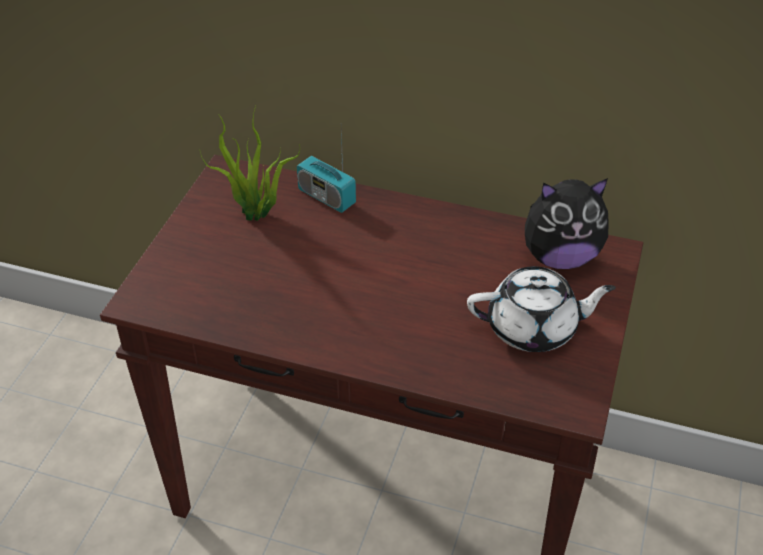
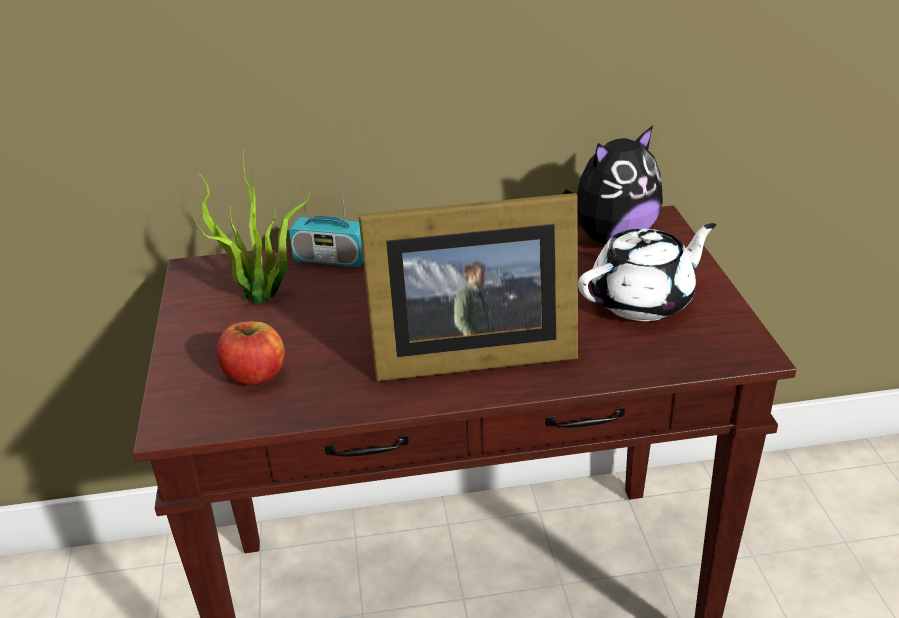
camera: 25 degrees left, 10 degrees down
none -> apple [217,321,285,385]
none -> picture frame [358,193,578,381]

